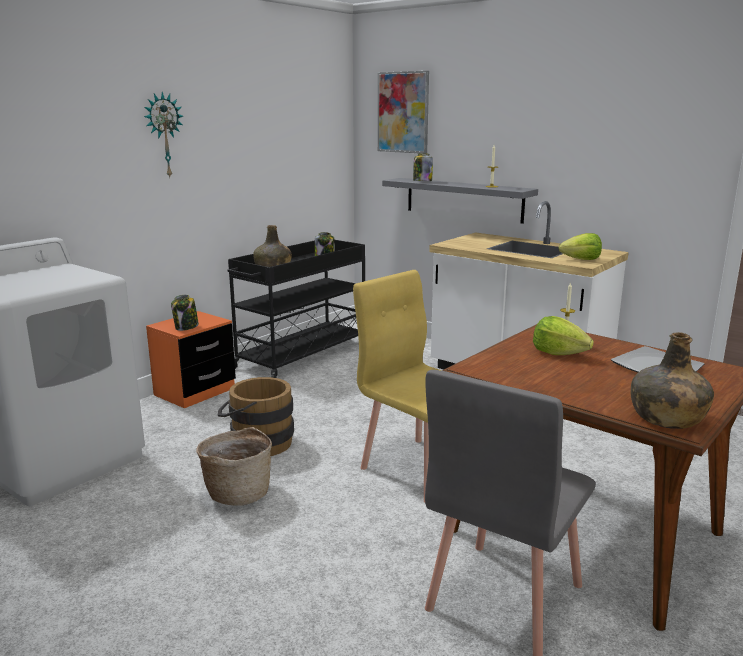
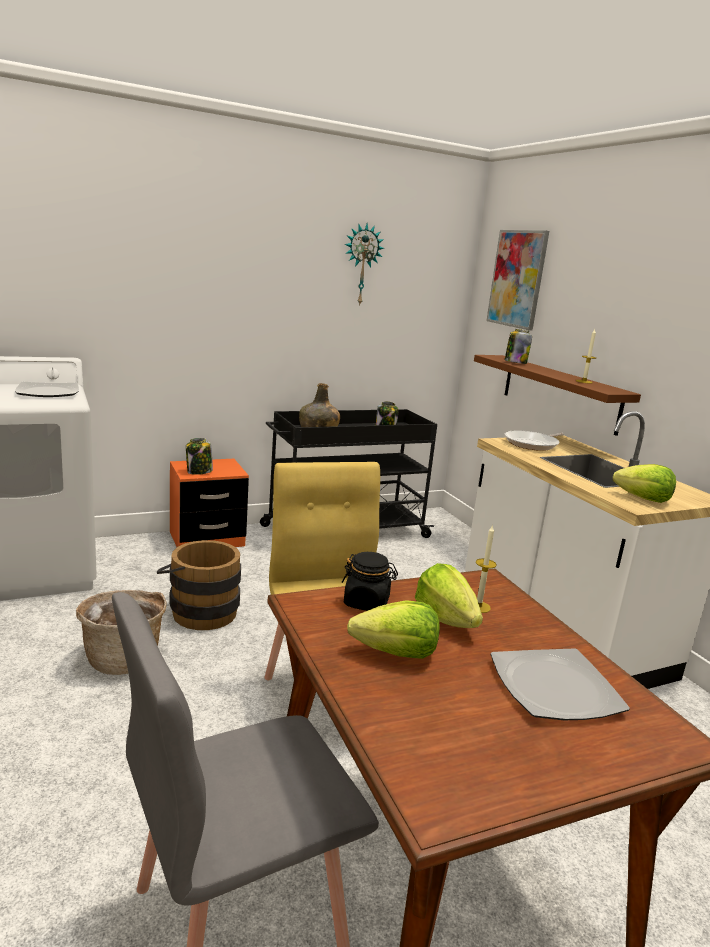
camera: 25 degrees right, 0 degrees up
wall clock [144,92,183,177] -> wall clock moved to [345,224,385,306]
grey shelf [382,178,538,224] -> brown shelf [474,355,641,436]
green bottle [631,332,714,429] -> none
none -> plate [15,382,79,397]
none -> black jar [342,552,398,611]
none -> lettuce [347,600,440,659]
none -> frying pan [505,430,564,451]

